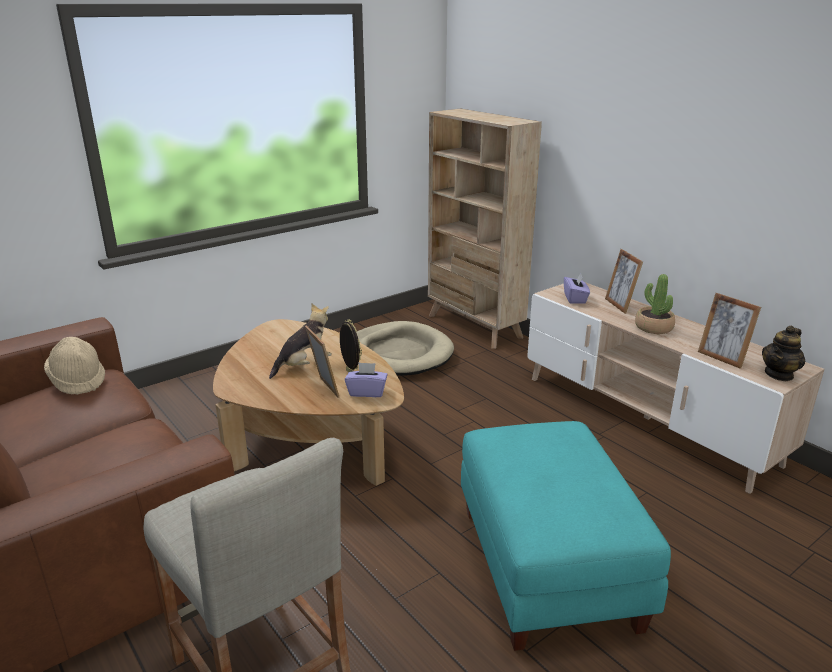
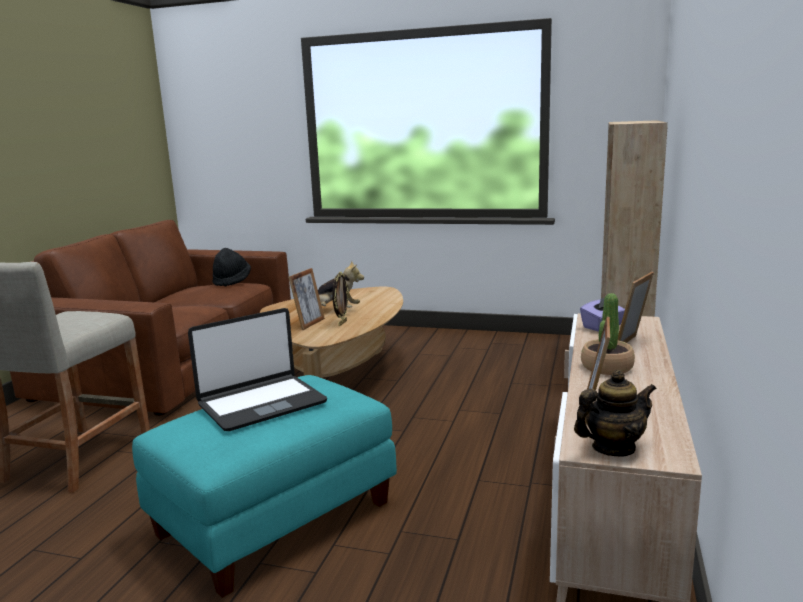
camera: 55 degrees right, 10 degrees down
beige hat [44,337,105,395] -> black hat [212,248,251,287]
purple tissue box [345,362,388,397] -> none
beige dog bed [356,321,454,375] -> none
teapot [762,325,805,381] -> teapot turned 150 degrees clockwise [574,370,656,457]
none -> laptop [188,308,327,431]

